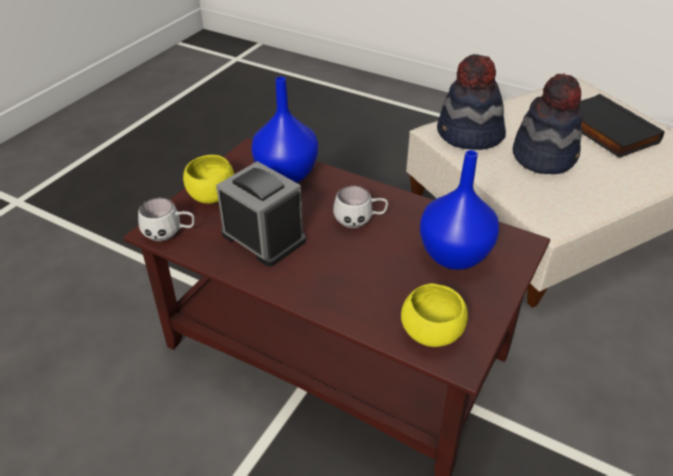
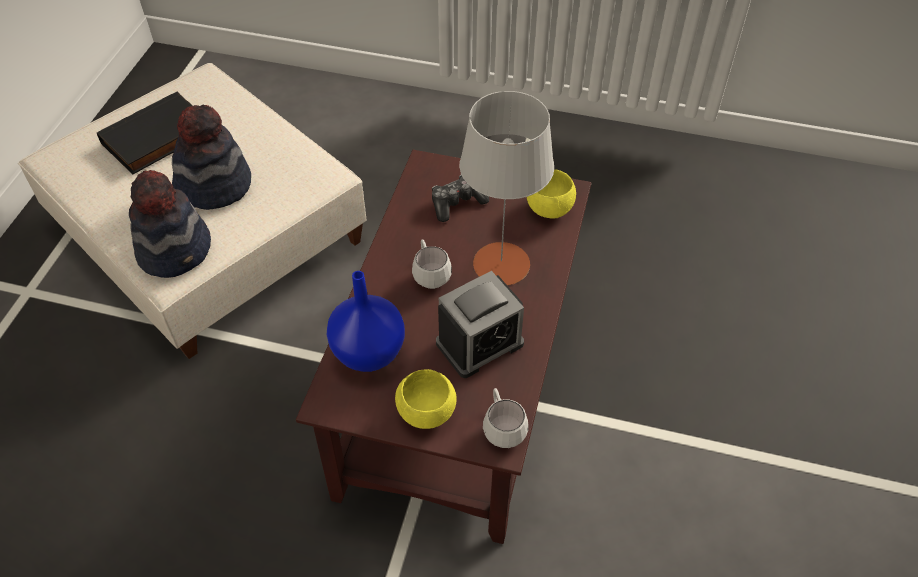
camera: 105 degrees left, 10 degrees up
alarm clock [216,161,306,267] -> alarm clock turned 150 degrees counterclockwise [436,271,524,378]
blue vase [420,150,499,270] -> game controller [432,175,489,222]
none -> grey table lamp [460,91,554,285]

